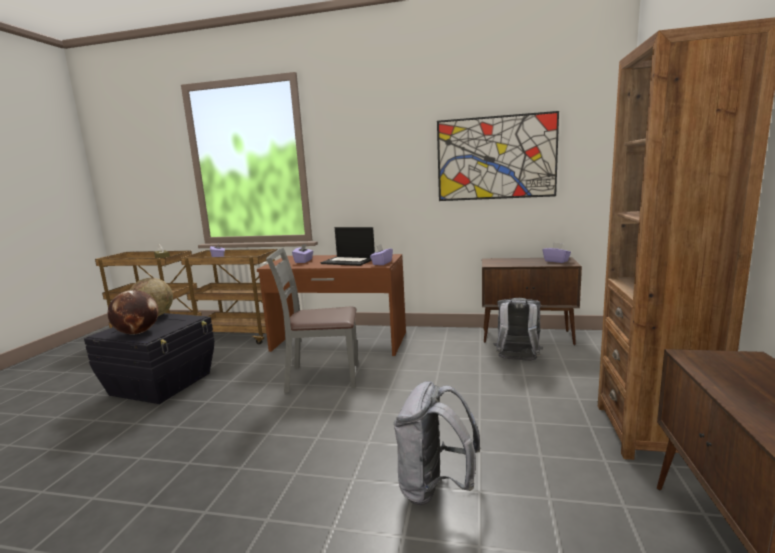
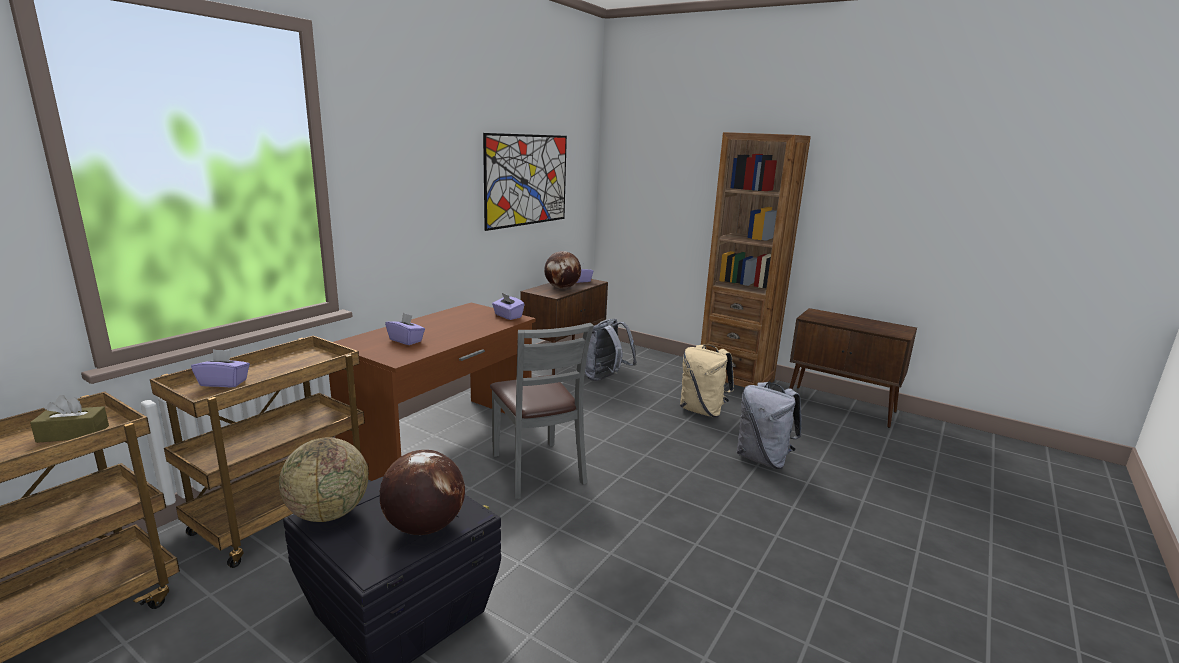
camera: 70 degrees left, 5 degrees up
grey chair [266,248,358,393] -> grey chair turned 45 degrees counterclockwise [490,323,594,499]
laptop [321,227,375,266] -> none
none -> globe [544,251,581,289]
none -> beige backpack [680,345,734,417]

